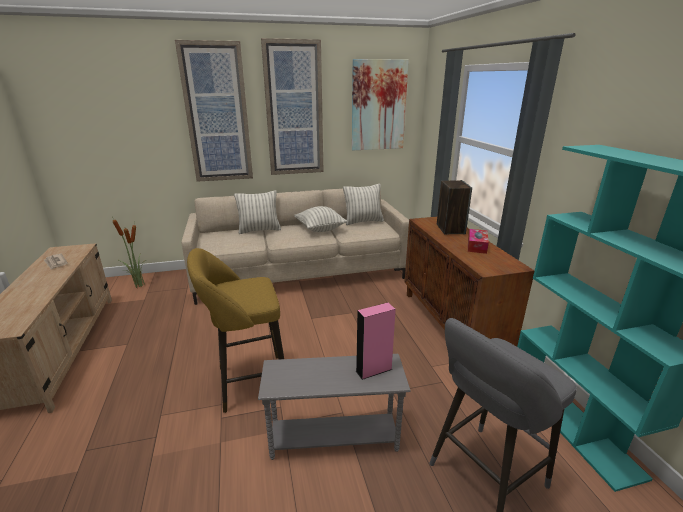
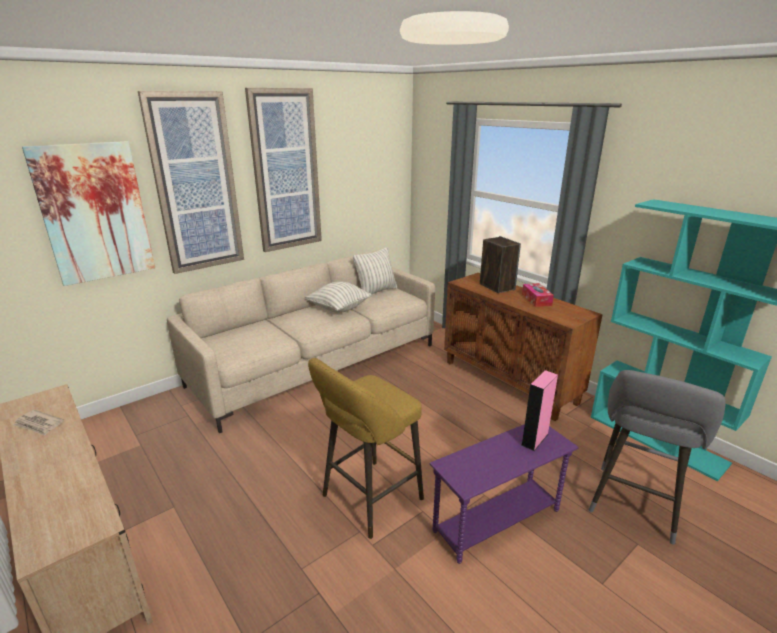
camera: 25 degrees left, 0 degrees up
potted plant [111,215,146,288] -> none
pillow [234,190,281,234] -> none
grey side table [258,354,411,460] -> purple side table [429,424,579,564]
picture [352,59,409,150] -> picture moved to [22,141,155,286]

